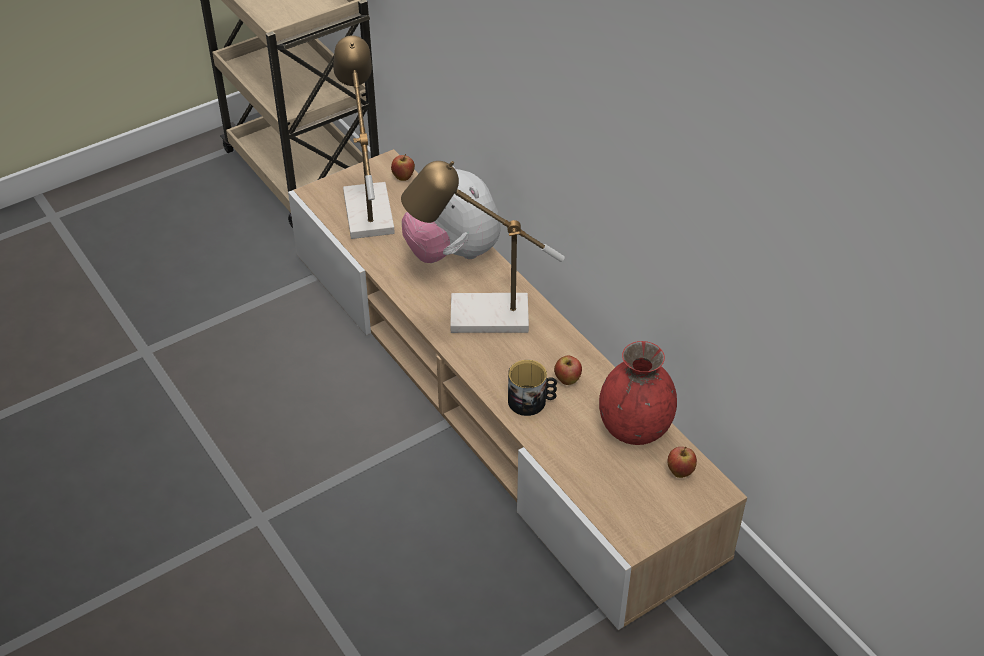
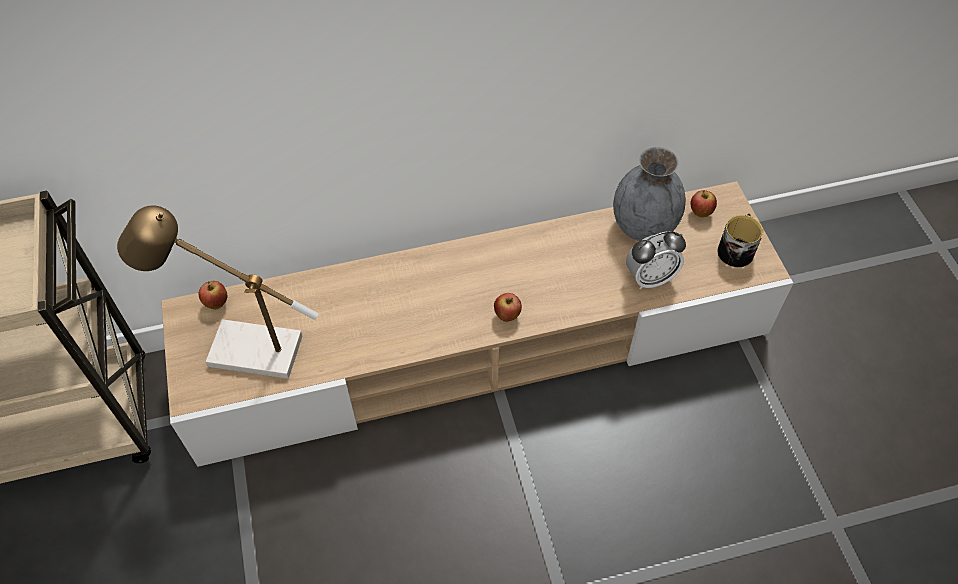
camera: 70 degrees left, 10 degrees up
table lamp [401,161,565,333] -> none
plush toy [402,166,501,263] -> none
mug [508,360,557,416] -> mug moved to [718,214,763,267]
apple [554,356,582,385] -> apple moved to [494,293,522,322]
red vase [599,341,677,445] -> grey vase [613,147,686,241]
none -> alarm clock [626,231,686,290]

